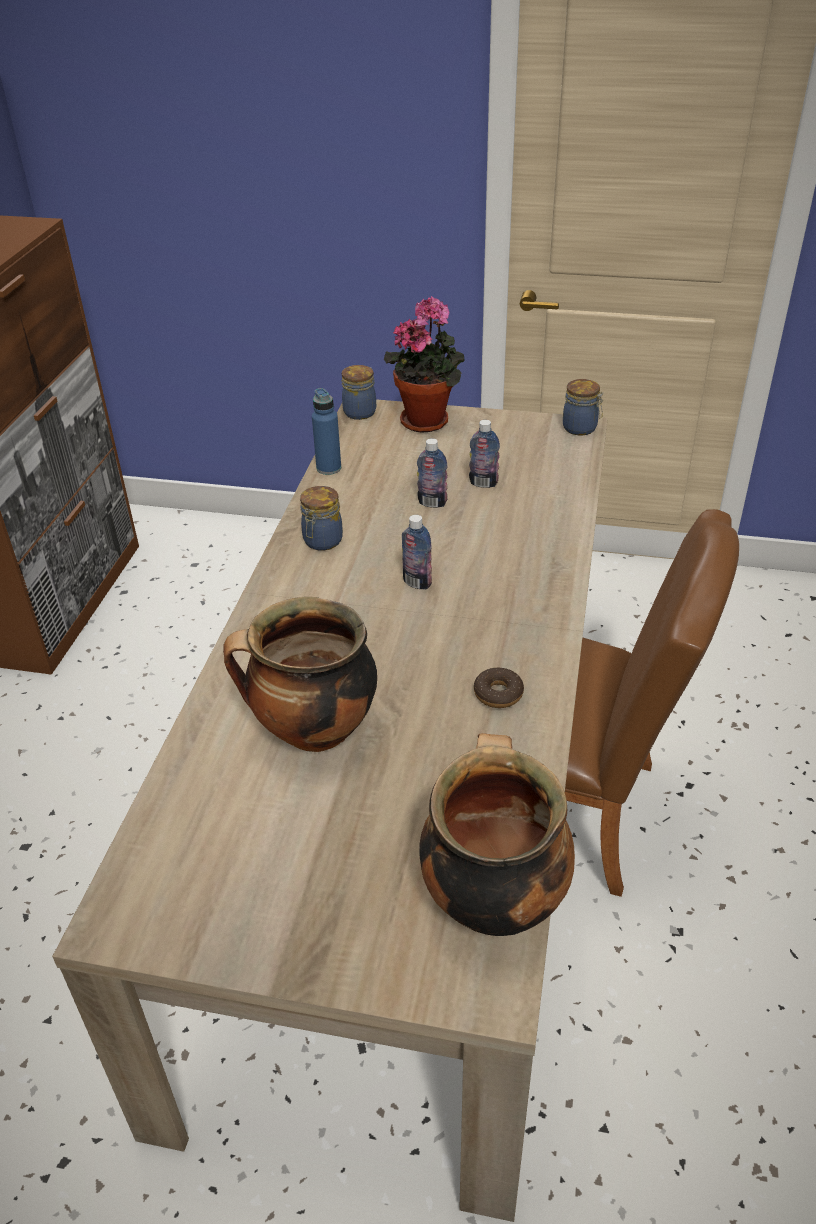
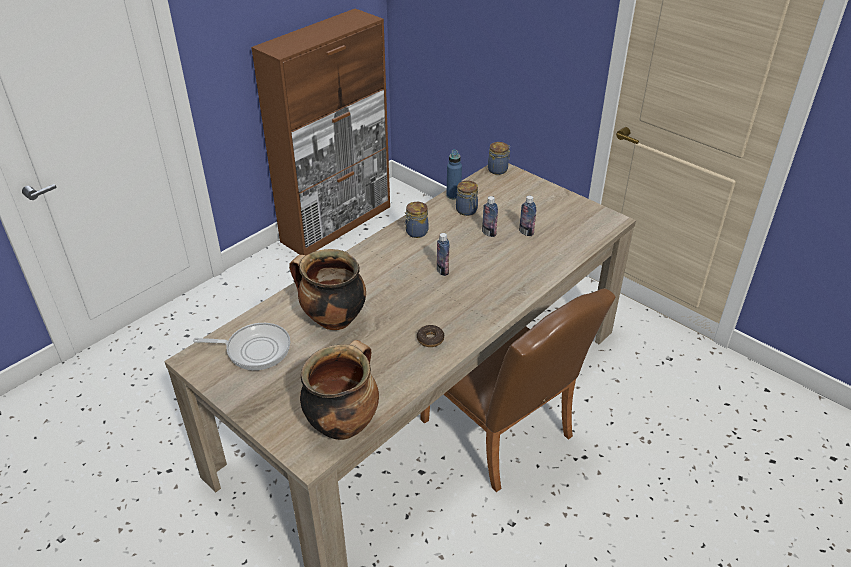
camera: 30 degrees right, 0 degrees up
potted plant [384,296,465,433] -> none
jar [563,379,604,435] -> jar moved to [456,181,478,216]
none -> frying pan [193,323,291,370]

